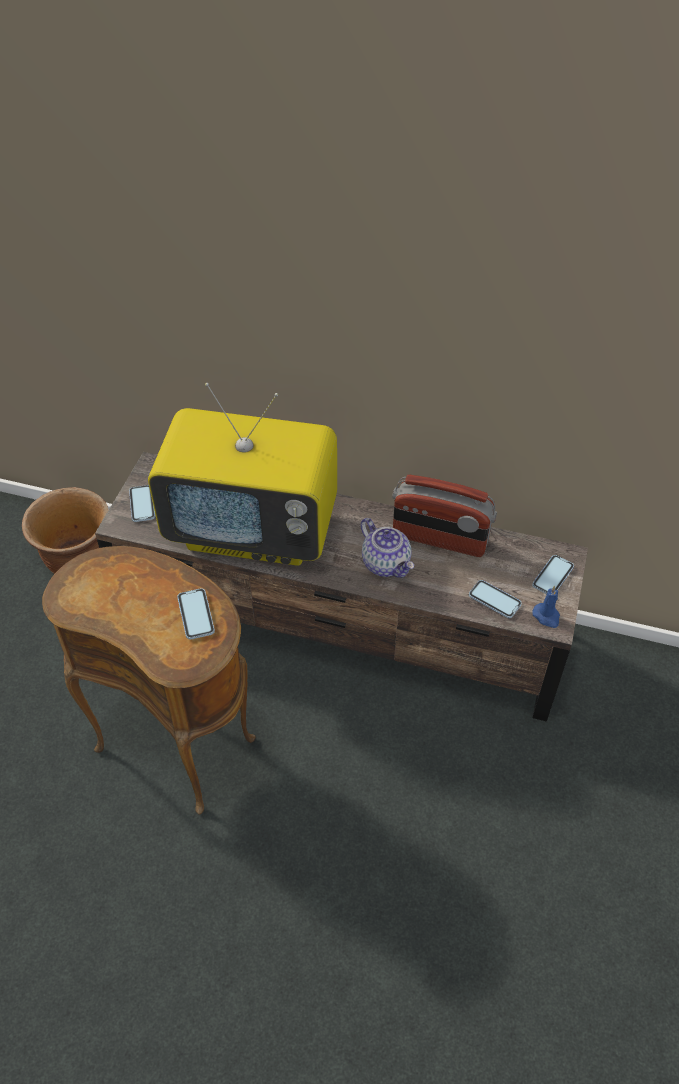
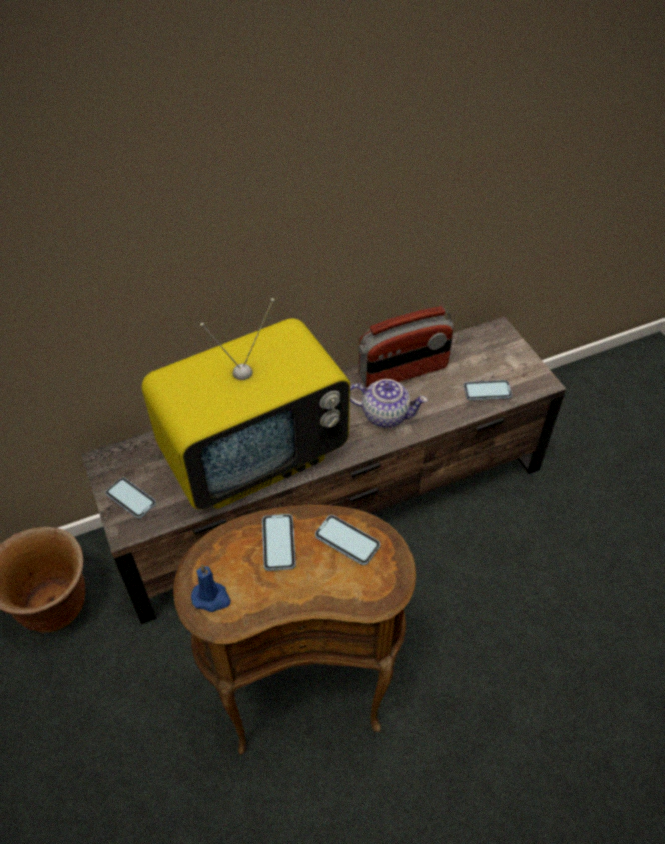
camera: 40 degrees left, 0 degrees up
phone [532,555,574,594] -> phone moved to [262,514,296,571]
blue candle [532,585,560,628] -> blue candle moved to [191,565,231,612]

